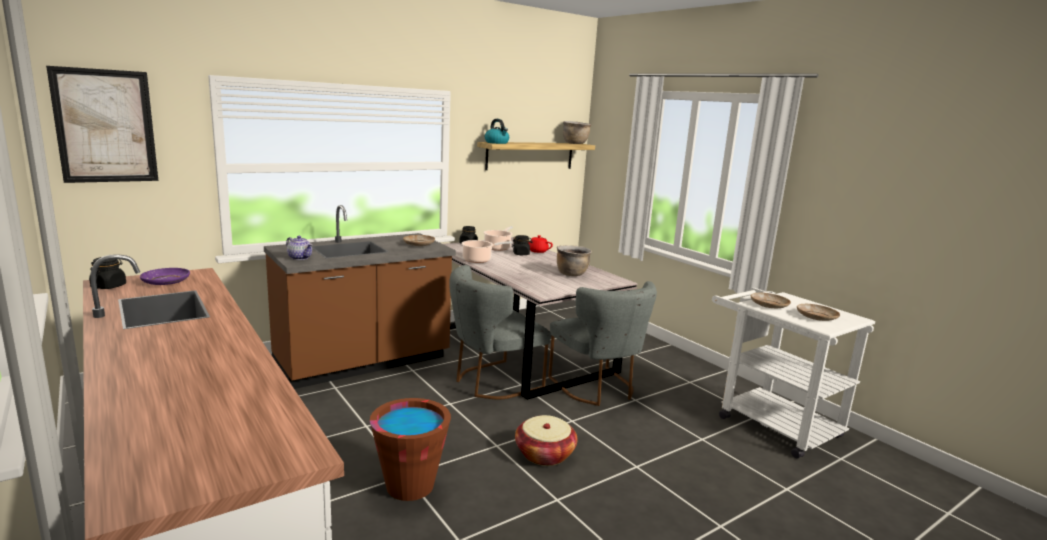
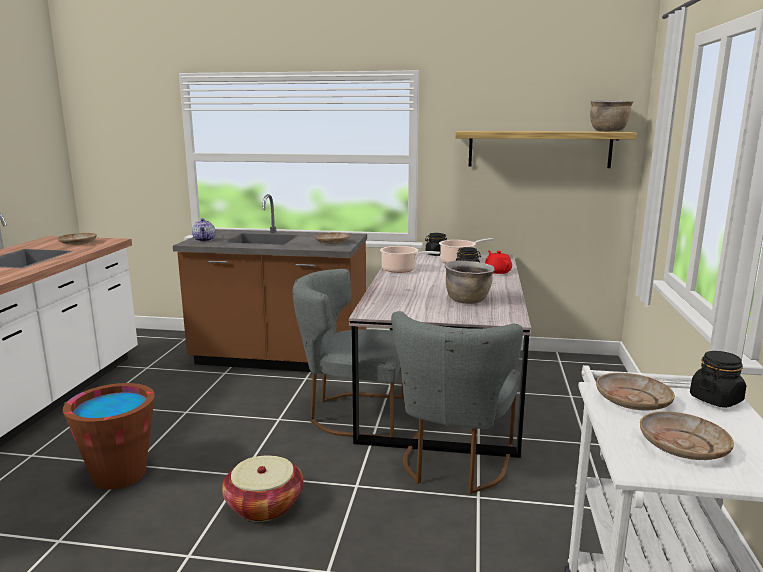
camera: 45 degrees right, 0 degrees up
picture [46,66,158,183] -> none
black jar [89,257,126,289] -> black jar moved to [690,351,746,408]
purple plate [140,268,190,285] -> beige plate [58,233,97,245]
kettle [485,119,509,144] -> none

